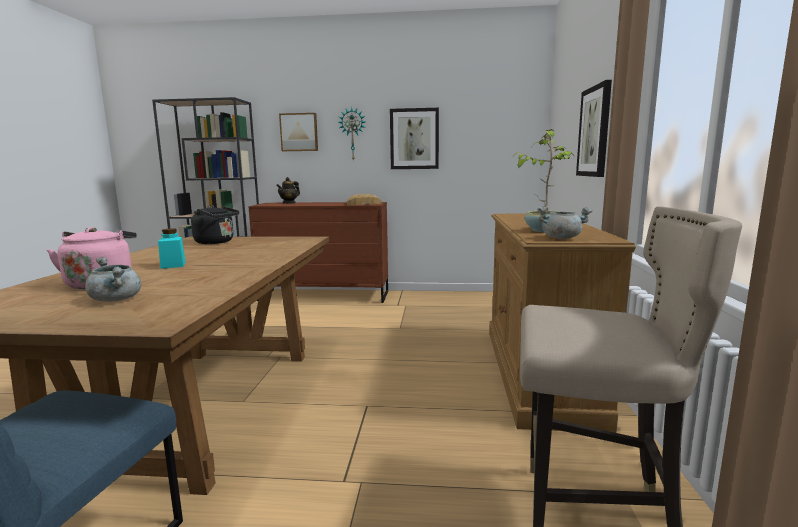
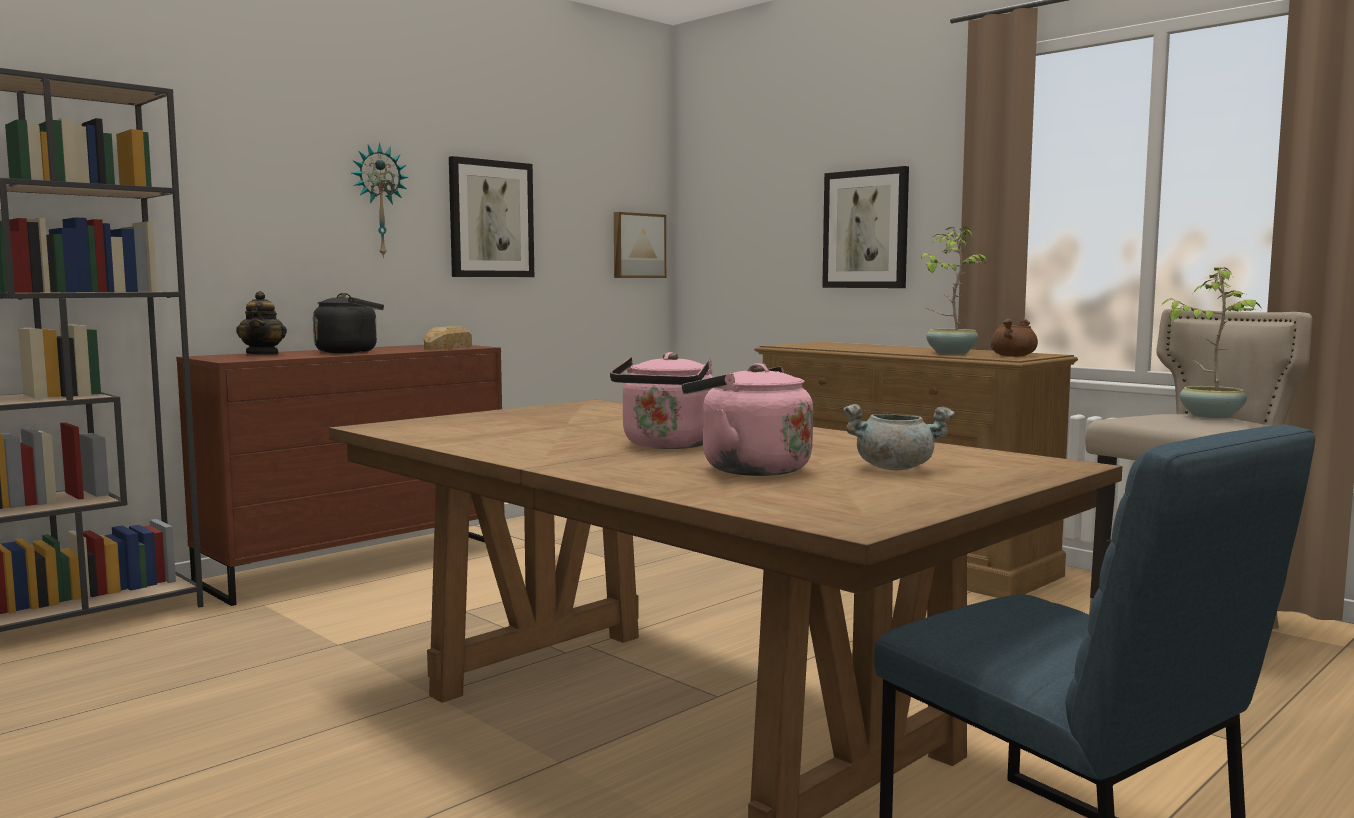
camera: 50 degrees left, 5 degrees down
turquoise jar [158,228,186,269] -> pink kettle [610,352,712,449]
black kettle [191,205,239,244] -> black kettle moved to [313,293,384,353]
picture [279,113,318,151] -> picture moved to [614,212,666,278]
grey cooking pot [537,206,593,239] -> brown cooking pot [991,318,1038,357]
none -> potted plant [1162,267,1261,419]

